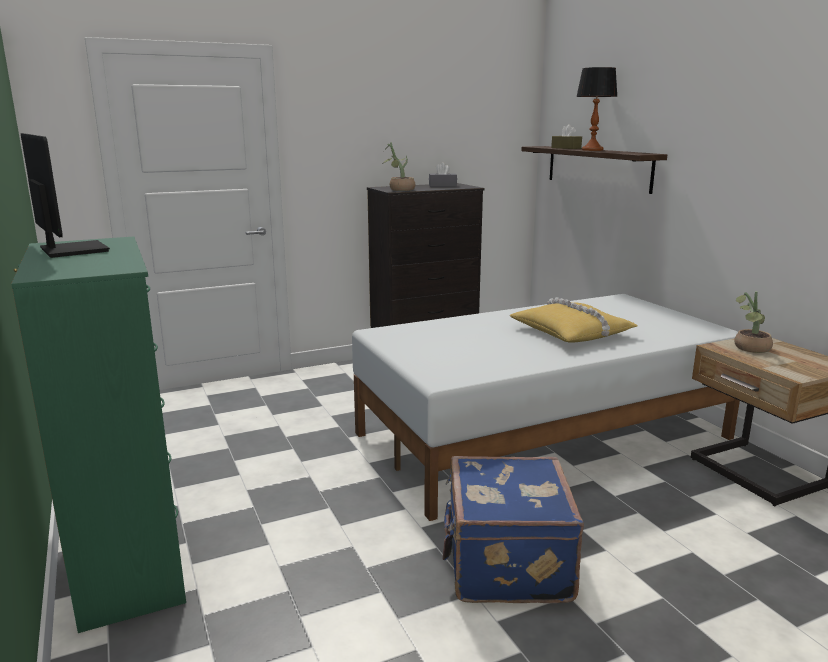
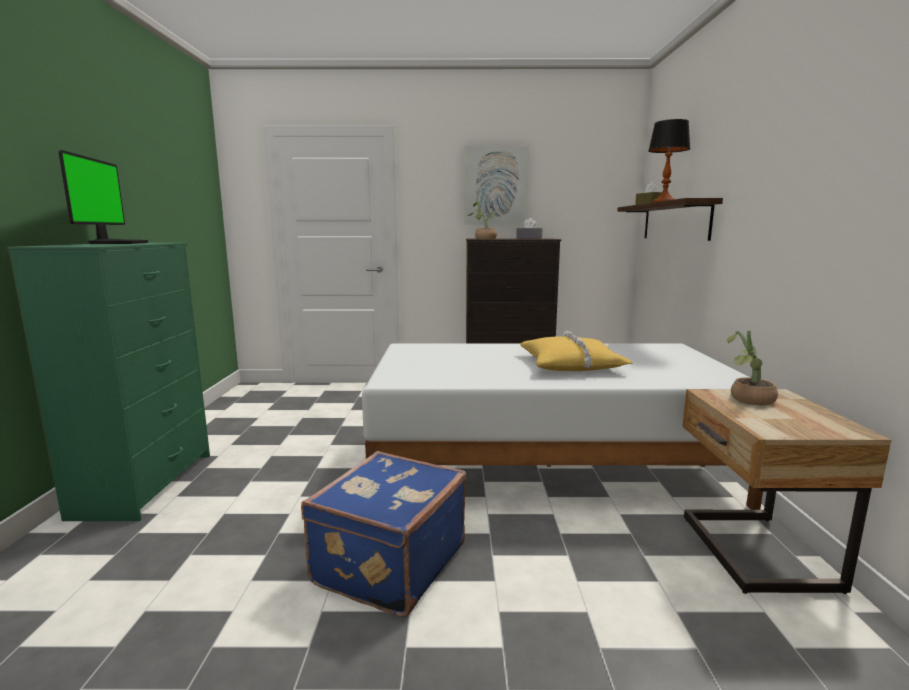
camera: 25 degrees right, 5 degrees down
none -> picture [464,146,529,225]

